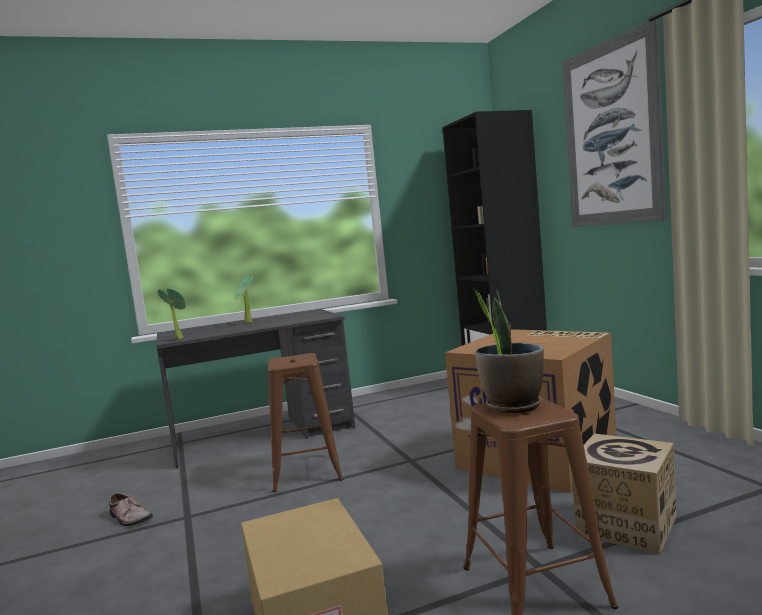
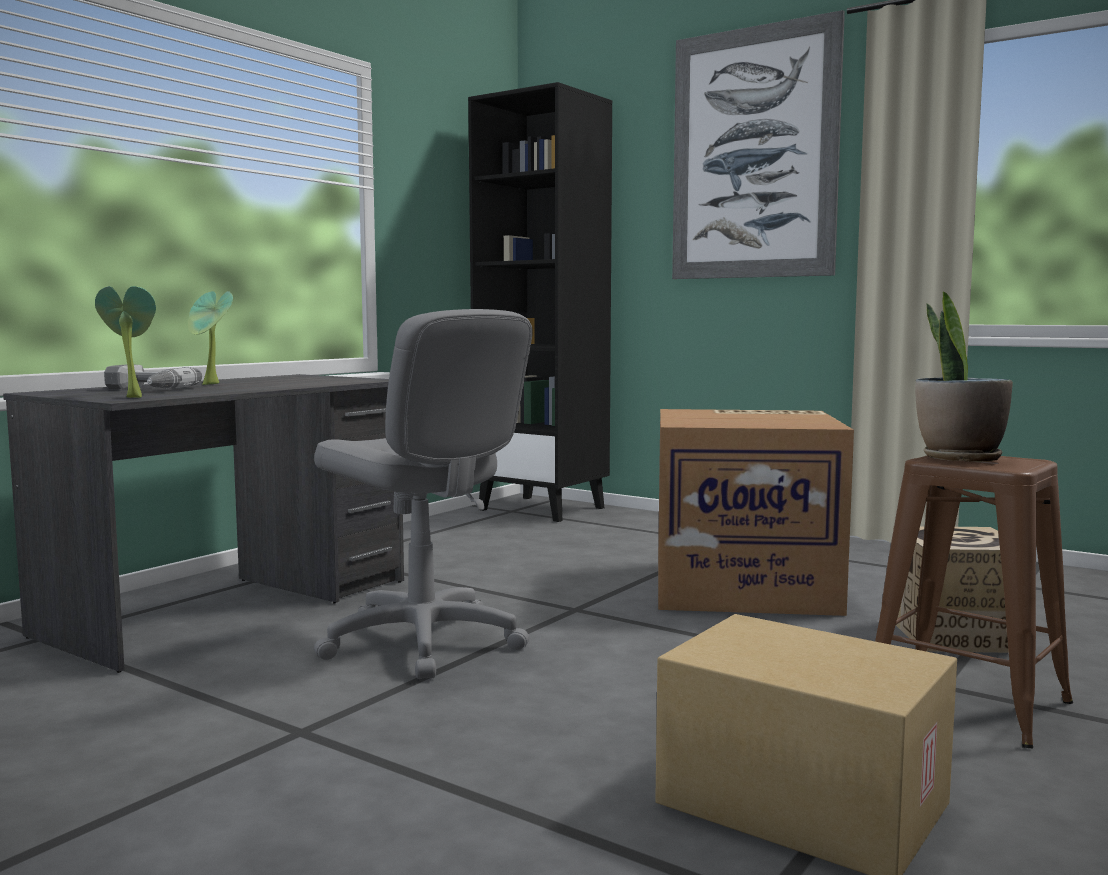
camera: 35 degrees left, 0 degrees up
shoe [109,493,153,526] -> none
brown stool [268,353,343,492] -> grey office chair [314,309,533,679]
none -> power drill [104,365,202,389]

